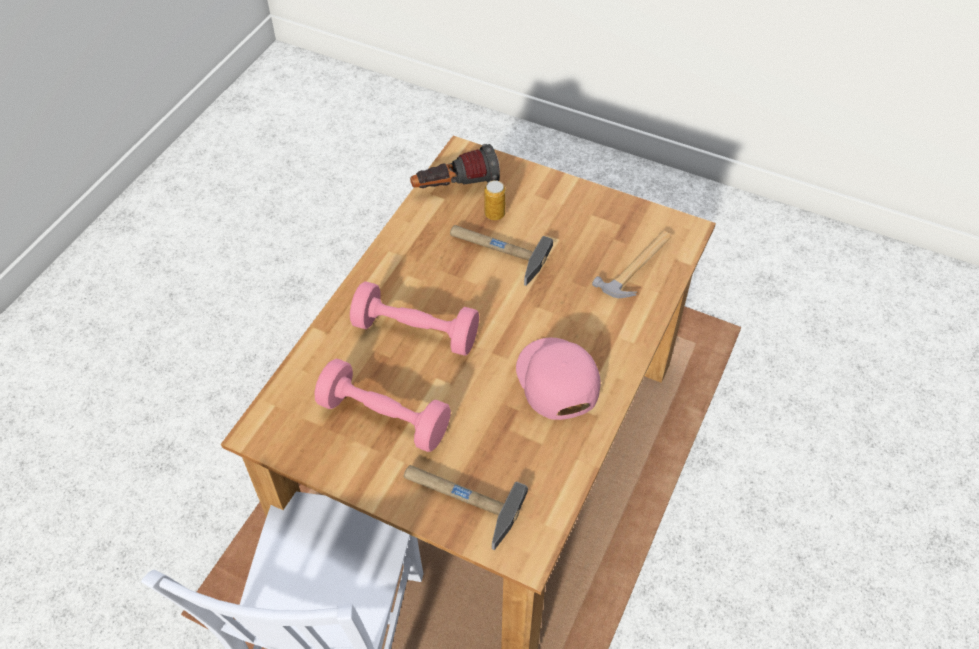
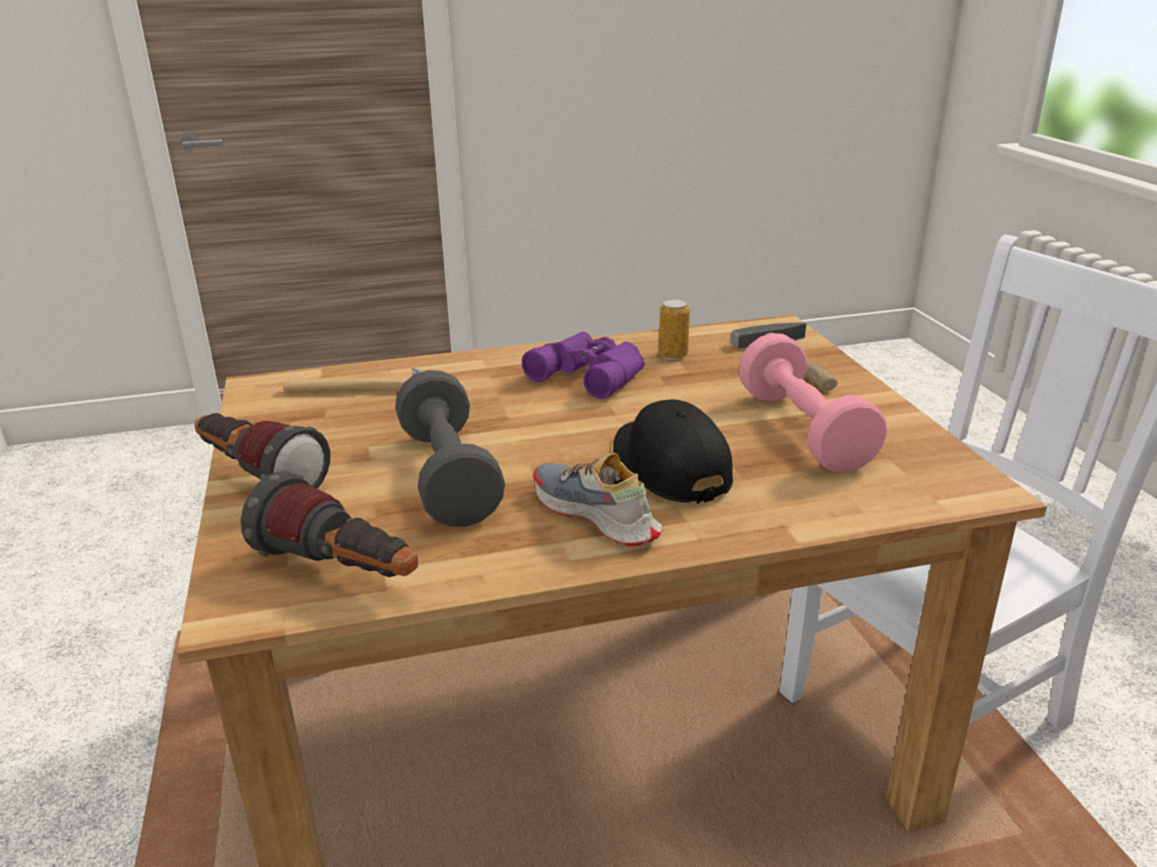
camera: 130 degrees left, 25 degrees down
pink dumbbell [350,281,479,356] -> black cap [613,399,733,504]
hammer [450,225,553,286] -> grey dumbbell [395,370,505,526]
can [484,180,506,220] -> can moved to [659,299,690,360]
pink cap [516,338,600,420] -> purple binoculars [522,332,644,399]
none -> flashlight [194,413,330,489]
none -> shoe [533,453,663,546]

